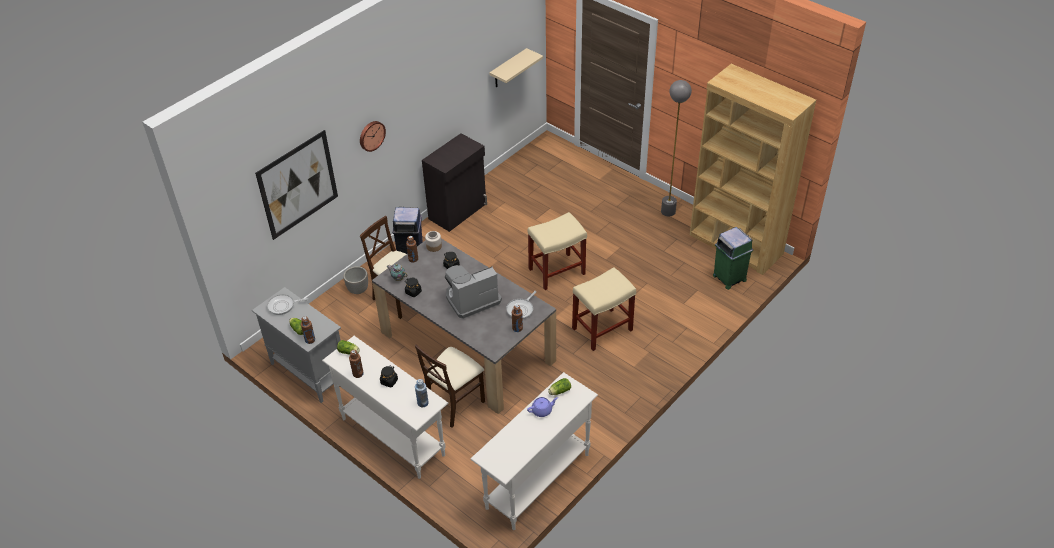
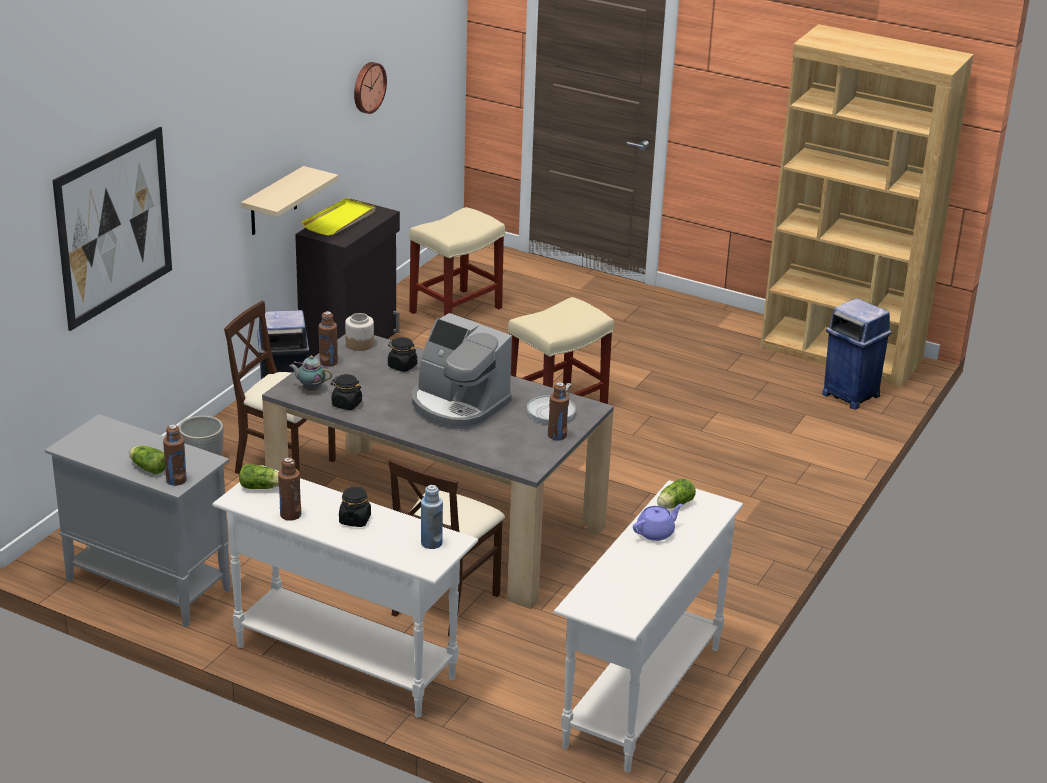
camera: 15 degrees left, 15 degrees down
frying pan [267,294,308,315] -> none
wall clock [360,121,386,152] -> wall clock moved to [354,62,387,114]
coffee machine [445,265,502,319] -> coffee machine turned 105 degrees counterclockwise [412,313,512,429]
beige shelf [489,48,543,87] -> beige shelf moved to [241,166,338,235]
beige stool [572,267,636,351] -> beige stool moved to [409,207,505,316]
grey floor lamp [661,80,692,216] -> none
green trash can [713,227,753,290] -> blue trash can [822,298,892,410]
none -> yellow tray [301,198,376,236]

